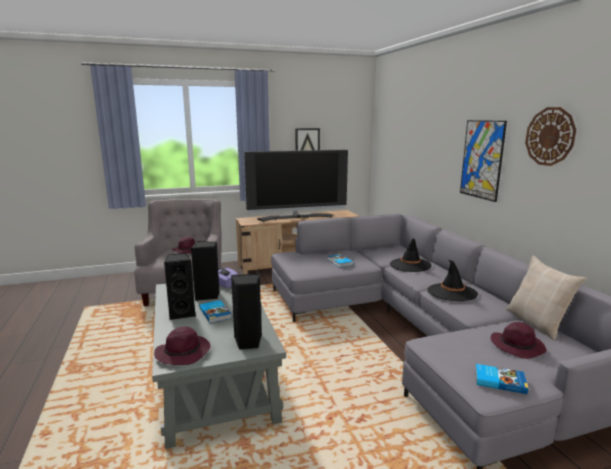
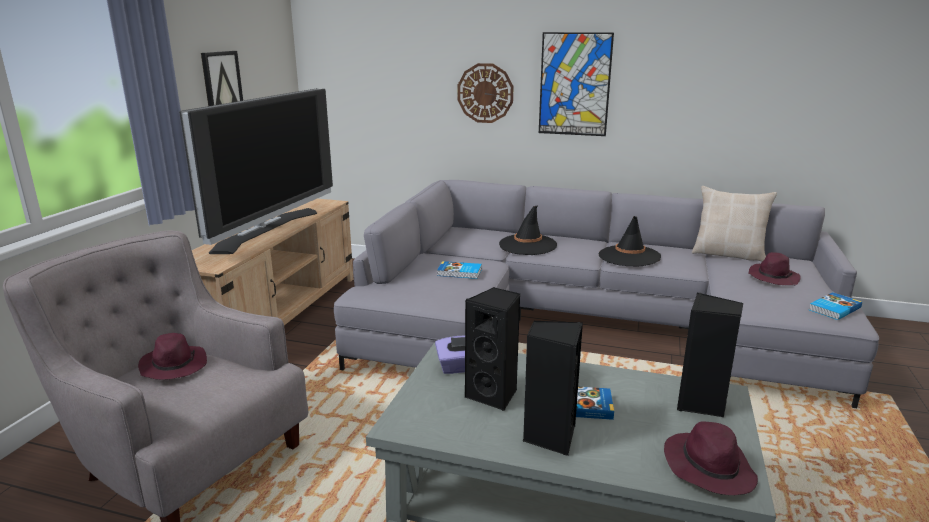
camera: 55 degrees left, 5 degrees up
wall clock [525,107,576,166] -> wall clock moved to [458,63,514,123]

